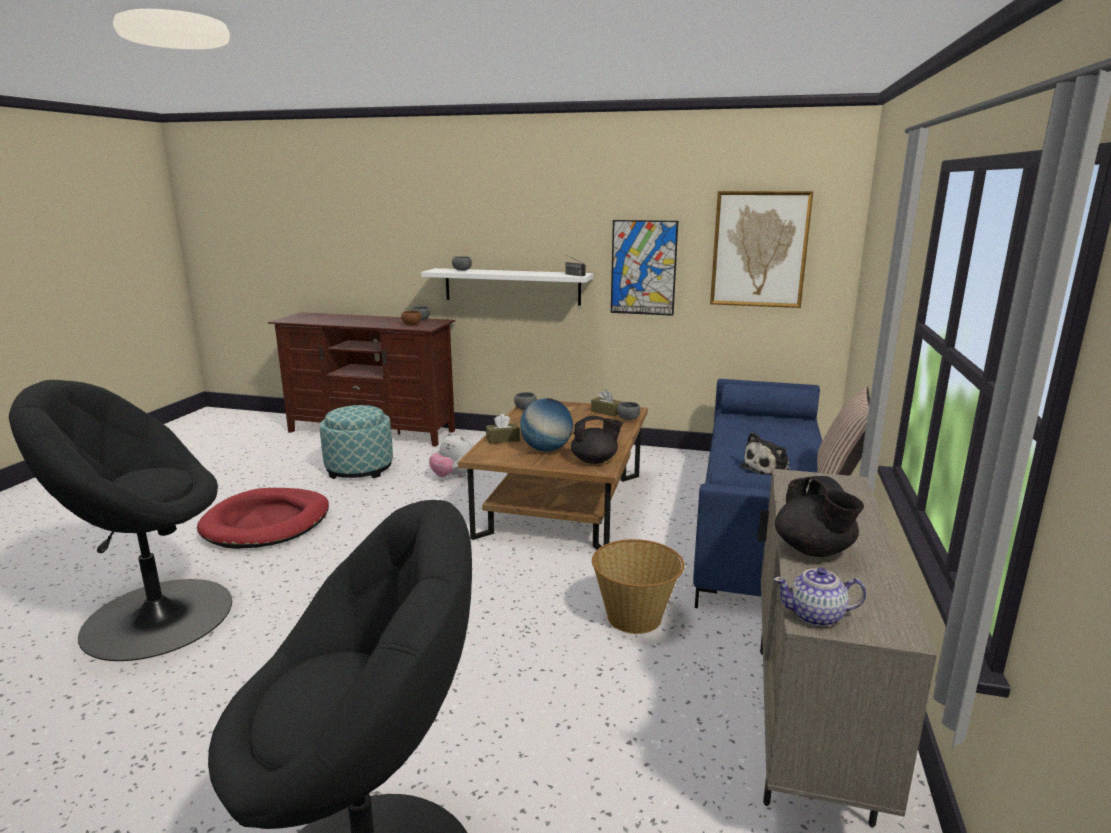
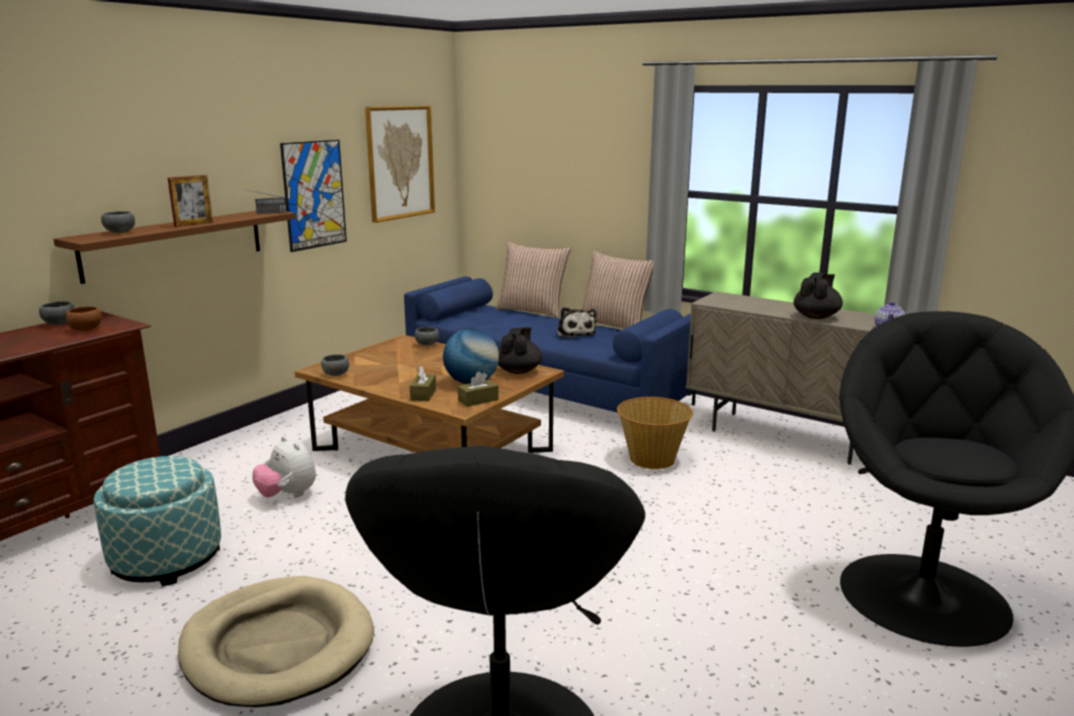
camera: 70 degrees left, 0 degrees up
red dog bed [197,488,329,549] -> beige dog bed [178,576,374,707]
white shelf [421,268,593,306] -> brown shelf [53,211,296,284]
plush toy [429,432,473,477] -> plush toy turned 75 degrees clockwise [253,436,316,497]
brown tissue box [591,390,622,417] -> brown tissue box moved to [458,371,499,407]
black teapot [775,476,864,557] -> black teapot turned 60 degrees counterclockwise [794,273,843,319]
none -> picture frame [168,175,213,227]
none -> pillow [495,242,571,318]

